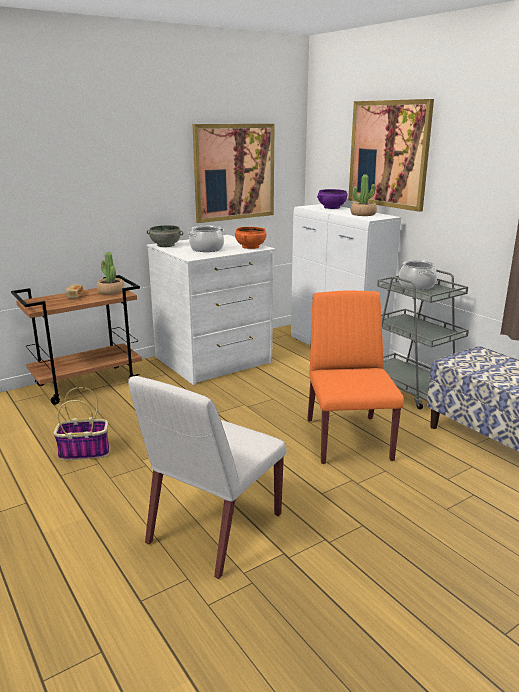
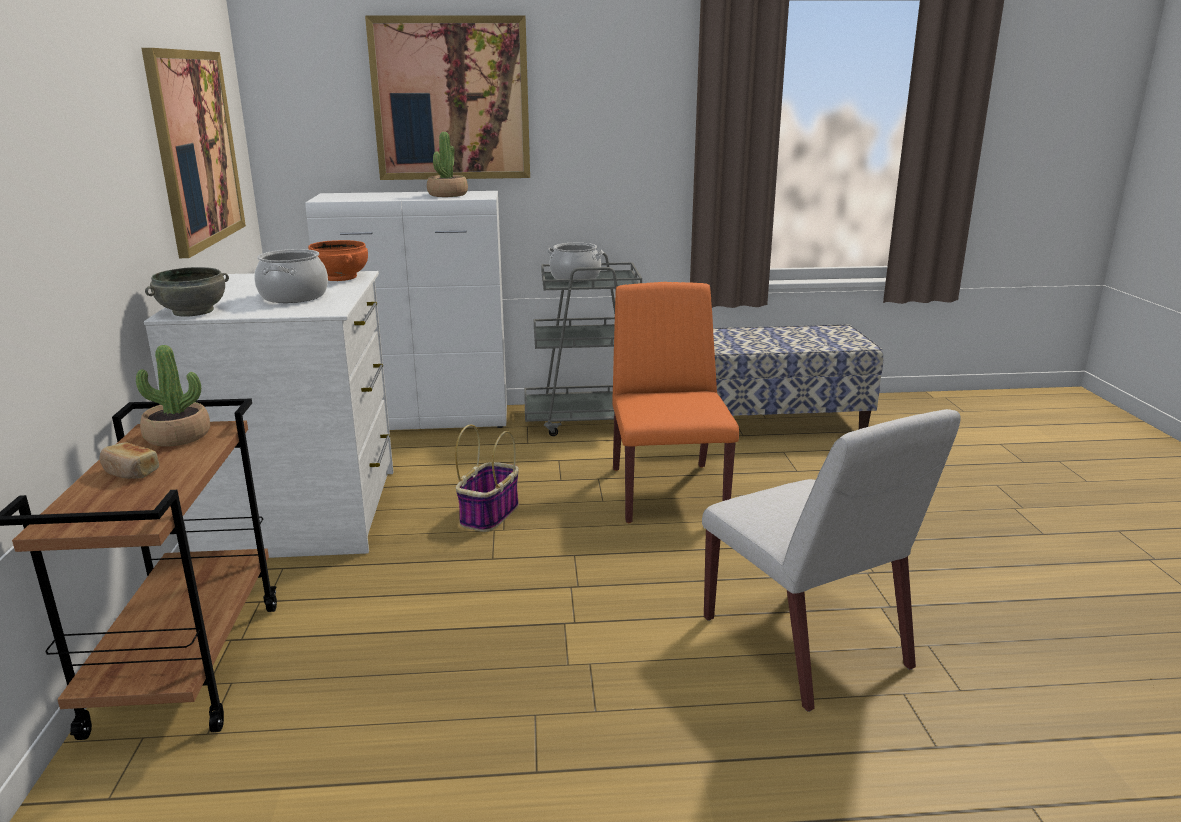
camera: 60 degrees left, 0 degrees up
basket [53,387,109,460] -> basket moved to [455,424,519,532]
orange chair [307,290,404,464] -> orange chair turned 60 degrees clockwise [613,282,739,523]
purple bowl [317,189,348,209] -> none

